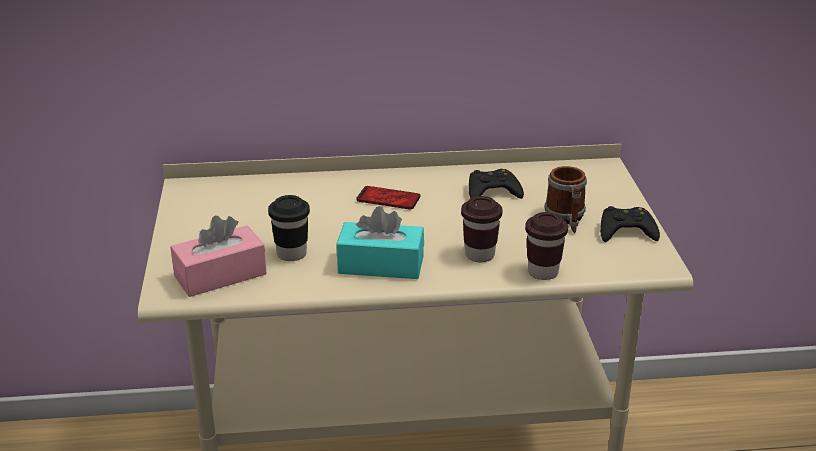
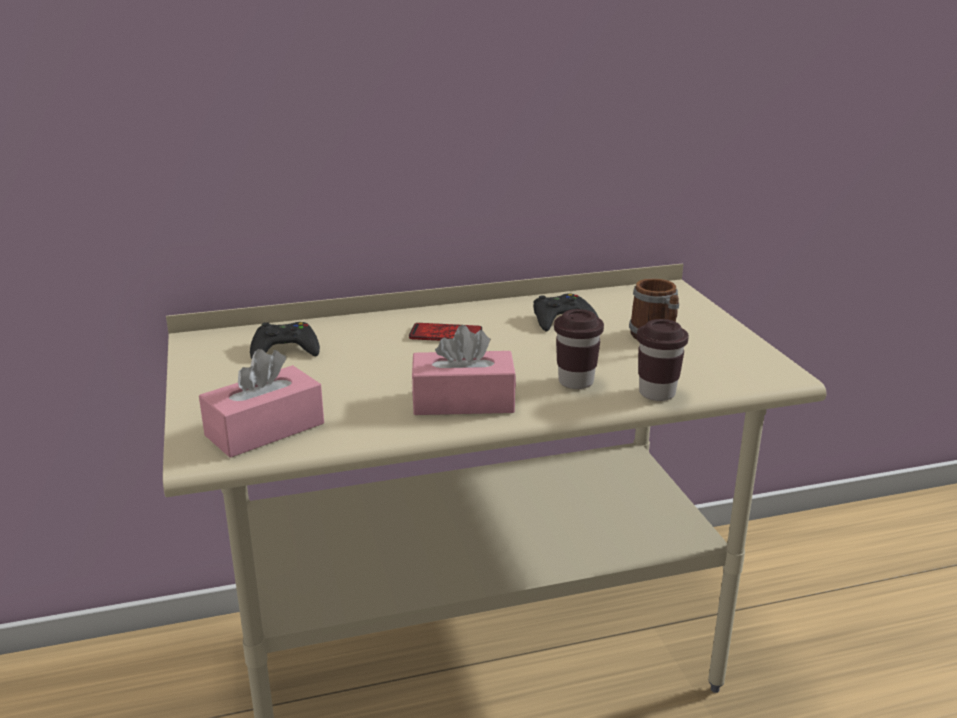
camera: 10 degrees left, 5 degrees down
black cup [268,195,310,261] -> none
turquoise tissue box [337,206,424,279] -> pink tissue box [411,325,516,415]
black game controller [600,206,660,242] -> black game controller moved to [250,322,320,359]

